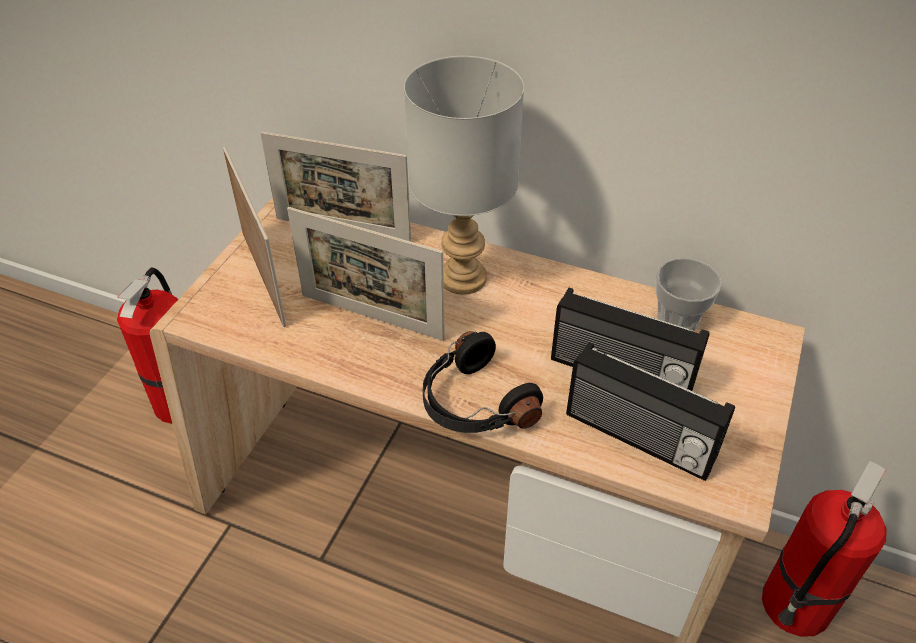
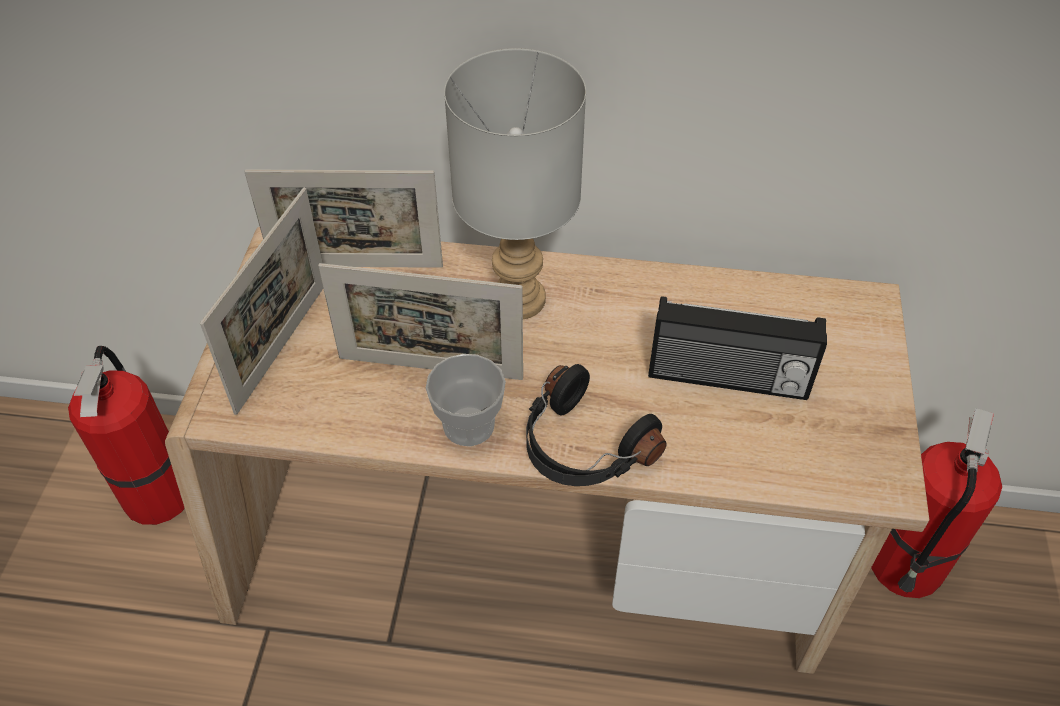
camera: 15 degrees left, 5 degrees up
picture frame [223,147,286,327] -> picture frame turned 60 degrees clockwise [200,187,323,415]
radio [566,342,735,481] -> none
cup [655,258,722,331] -> cup moved to [426,354,506,446]

